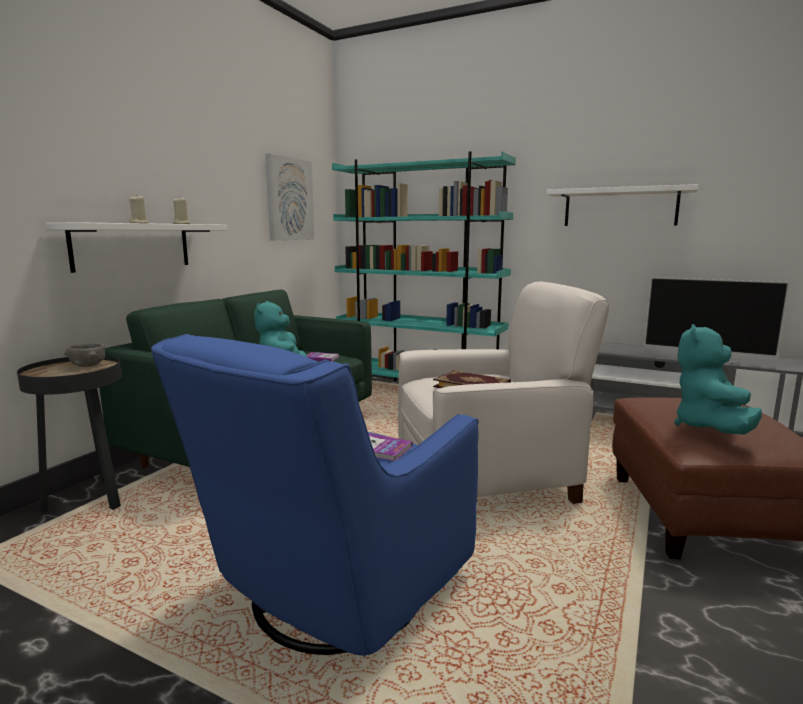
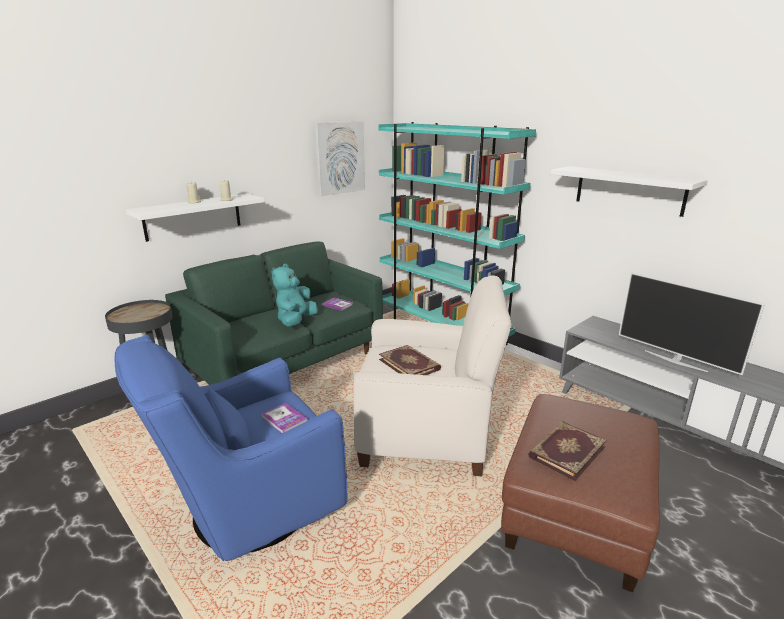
camera: 20 degrees right, 10 degrees up
grey bowl [64,343,105,367] -> none
turquoise plush toy [674,324,762,435] -> book [528,422,606,481]

